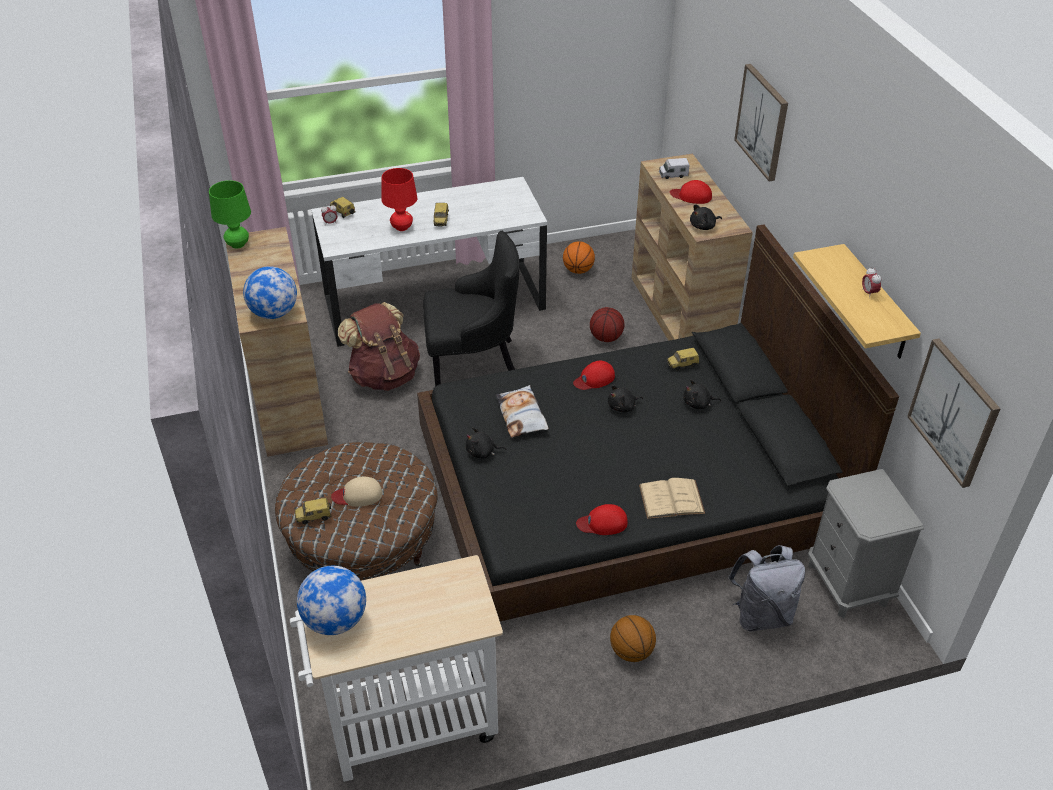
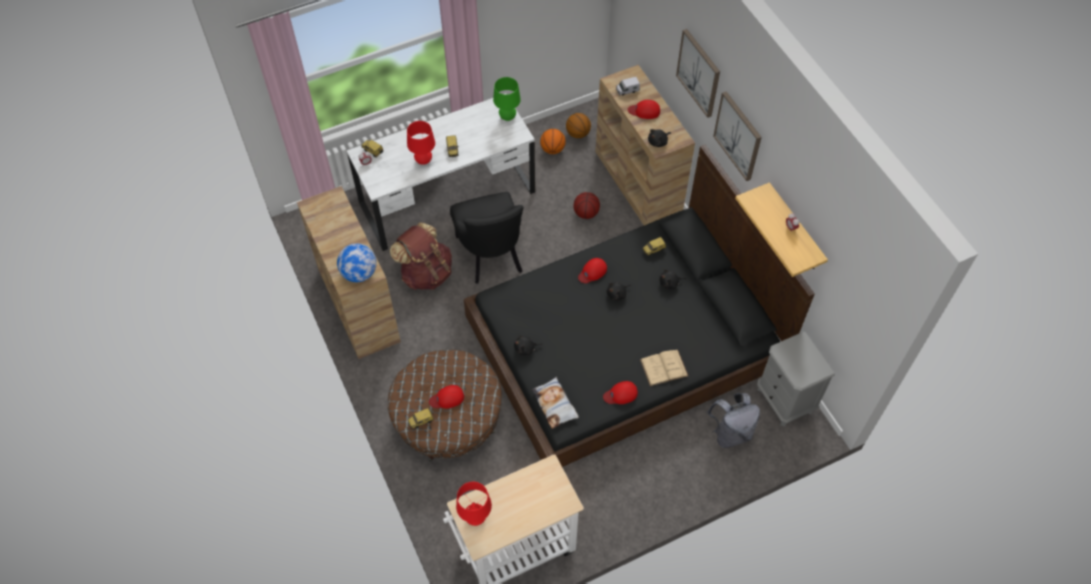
camera: 10 degrees left, 15 degrees up
green table lamp [209,180,251,248] -> green table lamp moved to [493,77,521,121]
globe [297,566,366,635] -> red table lamp [456,482,492,526]
beige cap [331,477,382,507] -> red cap [429,385,464,408]
black chair [423,231,519,386] -> black chair turned 90 degrees clockwise [450,192,524,284]
pillow [496,385,548,438] -> pillow moved to [532,377,579,429]
basketball [610,615,656,662] -> basketball moved to [566,113,591,138]
picture [907,338,1000,488] -> picture moved to [713,91,762,181]

